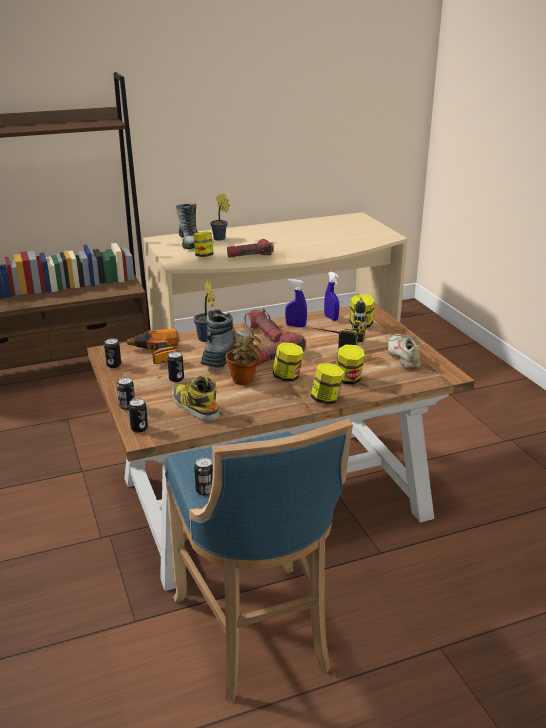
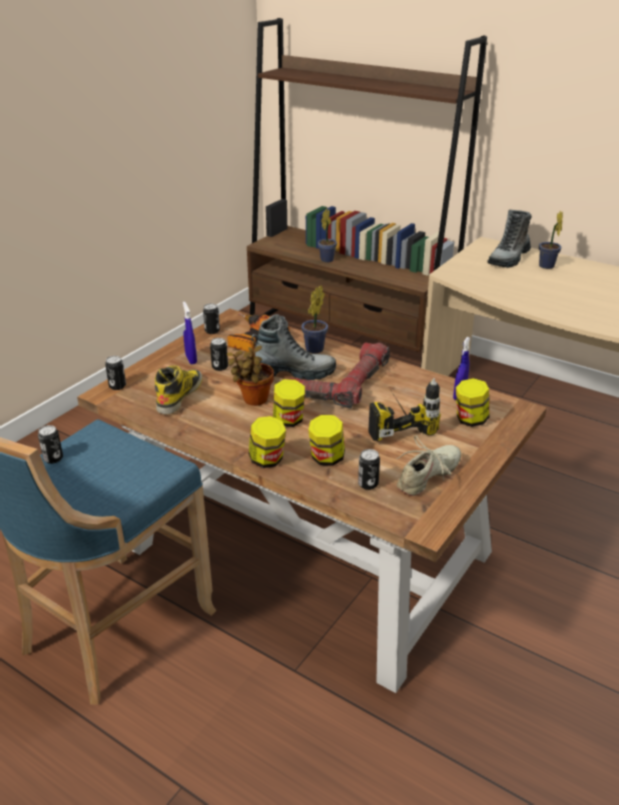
camera: 55 degrees right, 5 degrees up
can [117,377,135,410] -> can moved to [358,449,380,490]
jar [193,232,213,257] -> none
flashlight [227,239,274,257] -> none
blue spray bottle [285,279,307,328] -> blue spray bottle moved to [183,302,197,364]
none -> potted plant [318,208,337,262]

